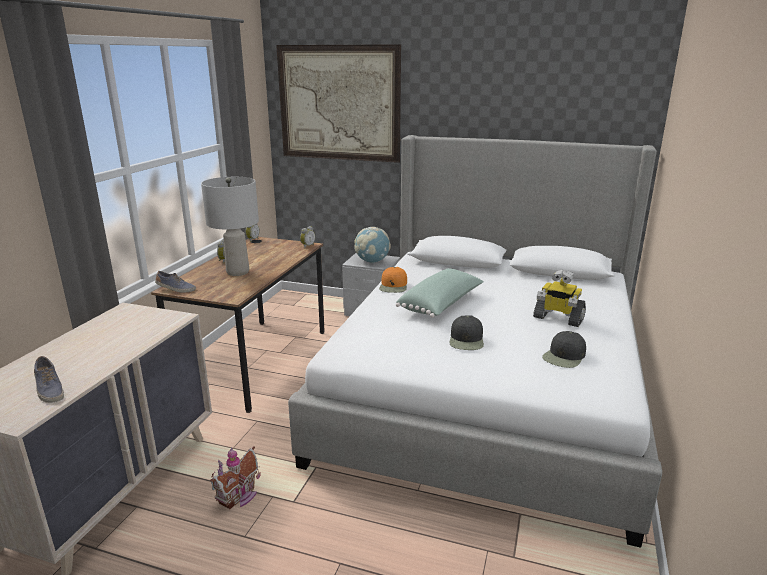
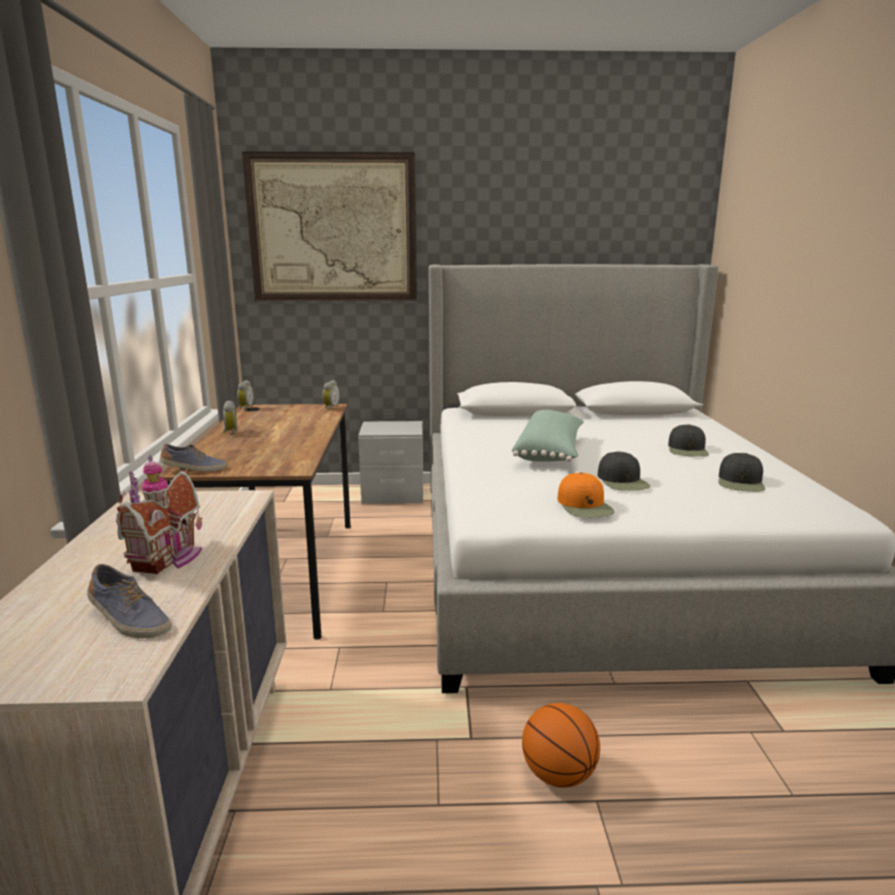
camera: 20 degrees left, 5 degrees down
grey table lamp [201,177,259,276] -> none
toy house [210,446,261,509] -> toy house moved to [116,455,202,574]
globe [354,227,391,263] -> none
orange cap [379,267,407,293] -> orange cap moved to [557,472,615,518]
toy robot [533,270,586,327] -> black cap [668,424,709,457]
none -> basketball [522,703,600,788]

